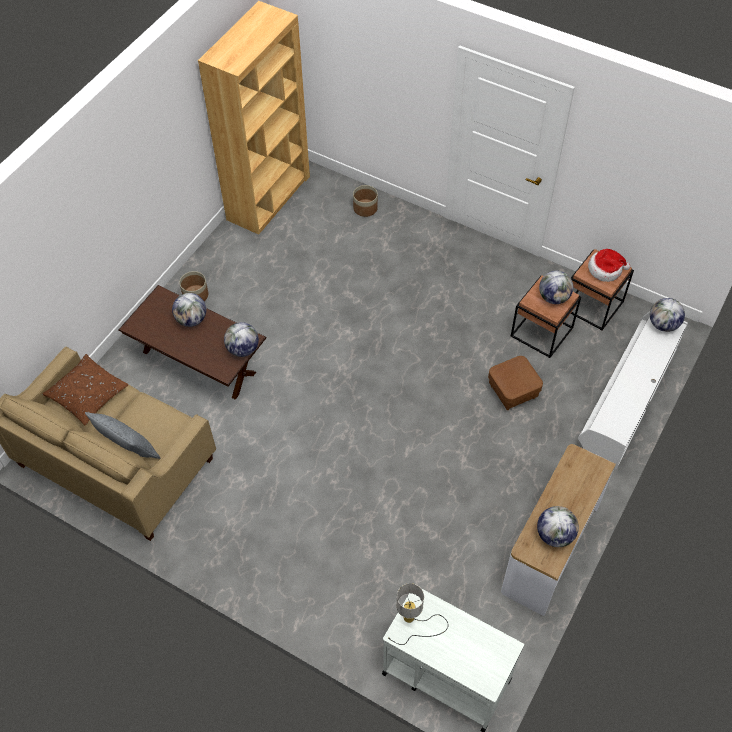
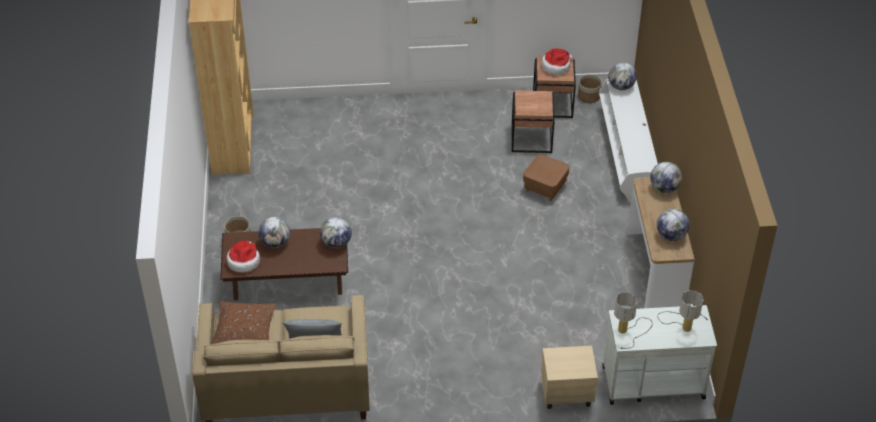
camera: 35 degrees left, 10 degrees down
planter [353,185,378,217] -> planter moved to [578,74,602,103]
globe [539,271,573,304] -> globe moved to [650,162,682,193]
none -> hat [227,241,260,273]
none -> beige nightstand [541,346,598,409]
none -> table lamp [657,290,707,332]

